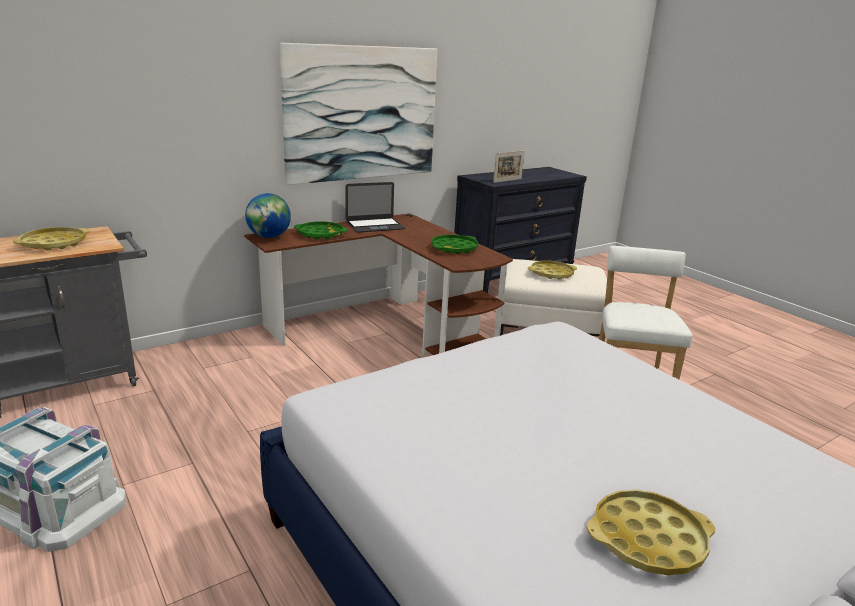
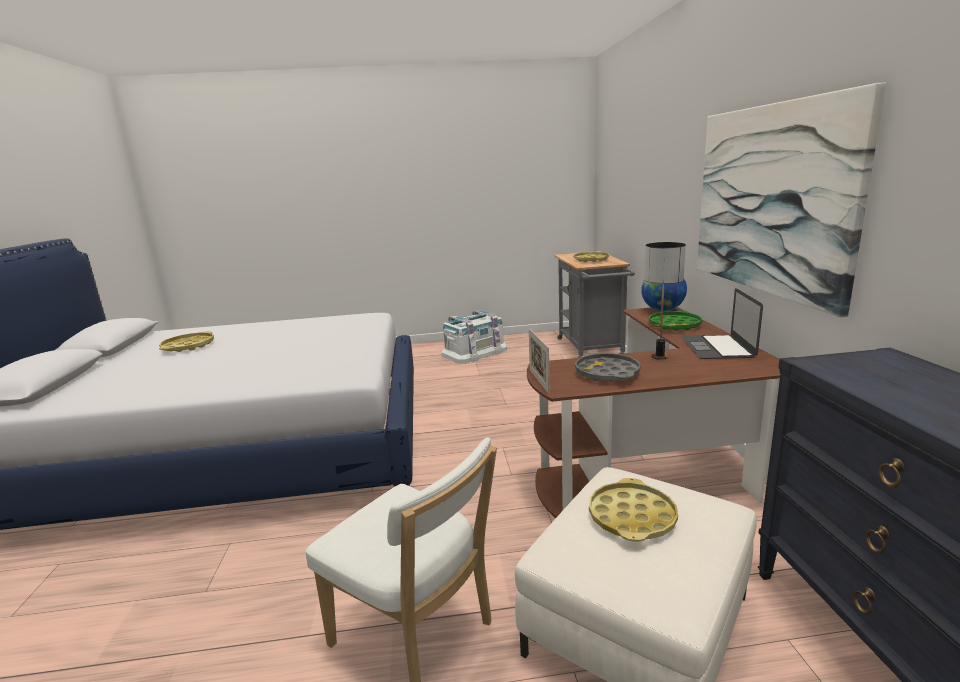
camera: 120 degrees right, 5 degrees down
green tray [431,235,478,254] -> grey tray [575,352,641,382]
picture frame [493,151,525,183] -> picture frame moved to [529,328,550,394]
none -> table lamp [644,242,686,360]

